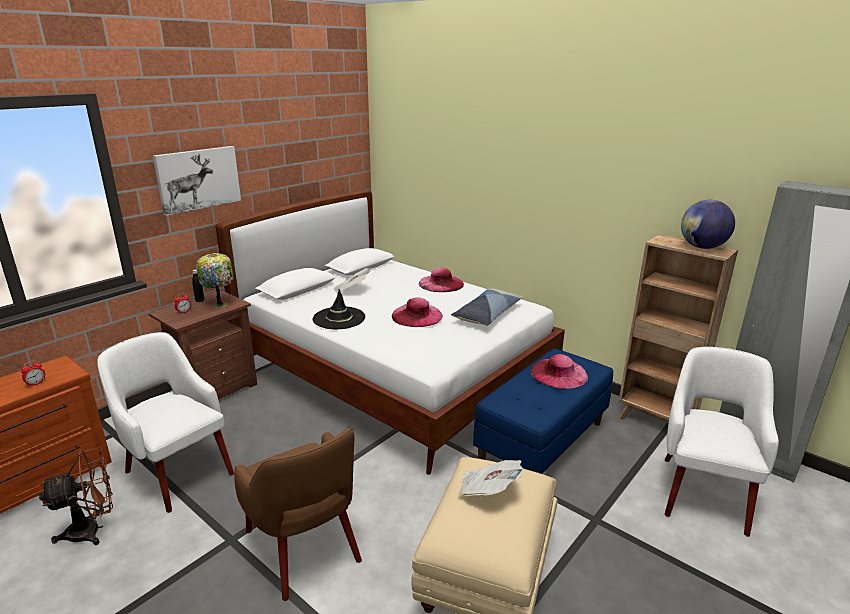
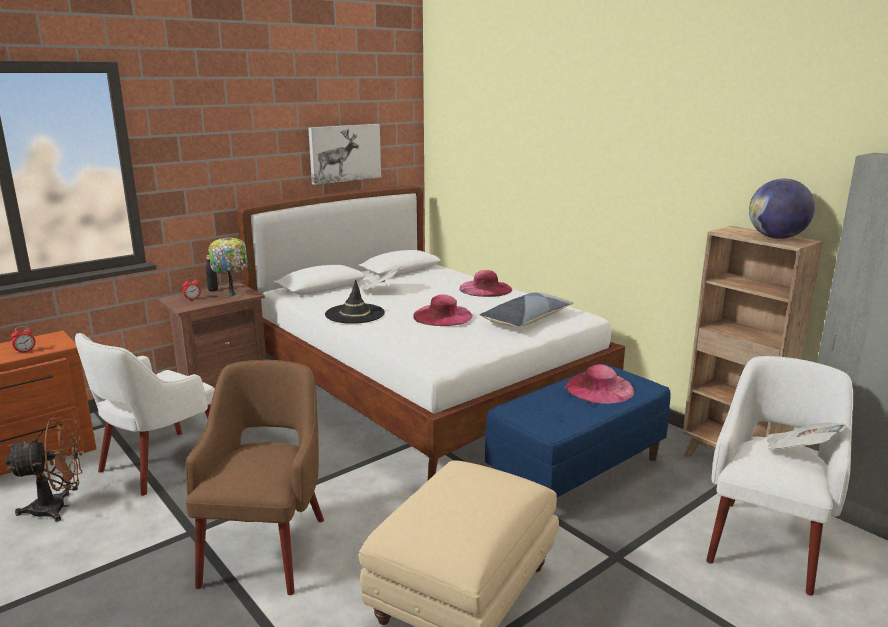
camera: 10 degrees right, 5 degrees down
white armchair [97,332,234,513] -> white armchair turned 105 degrees counterclockwise [75,333,215,496]
picture [153,146,241,216] -> picture moved to [308,124,381,185]
brown armchair [234,428,362,601] -> brown armchair turned 150 degrees counterclockwise [185,360,324,595]
newspaper [458,460,524,496] -> newspaper moved to [767,422,846,450]

